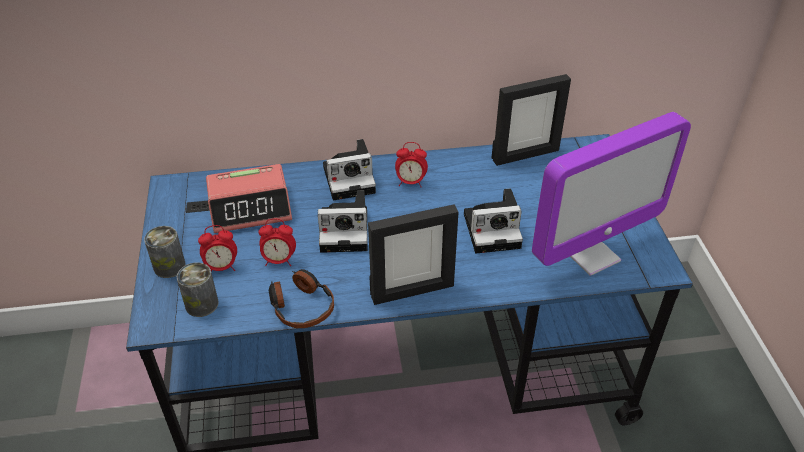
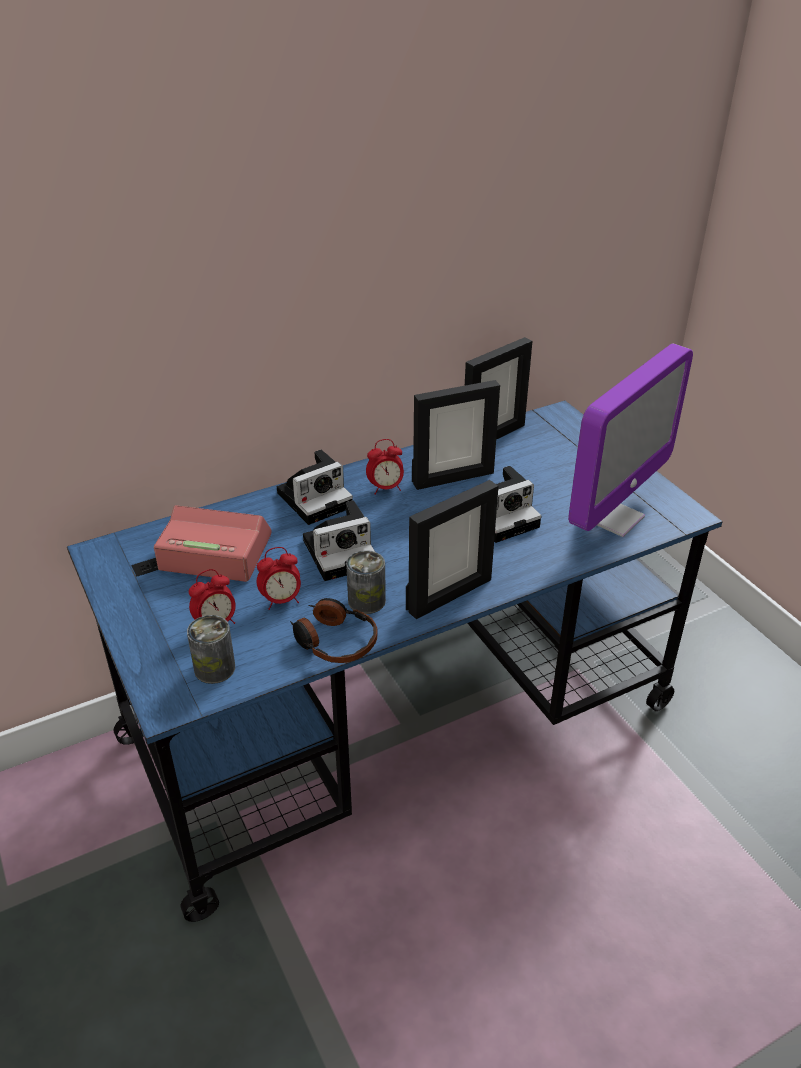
camera: 20 degrees left, 5 degrees down
can [144,226,186,278] -> can moved to [346,550,386,614]
alarm clock [206,164,292,233] -> alarm clock turned 135 degrees counterclockwise [154,505,272,582]
none -> picture frame [412,380,500,490]

